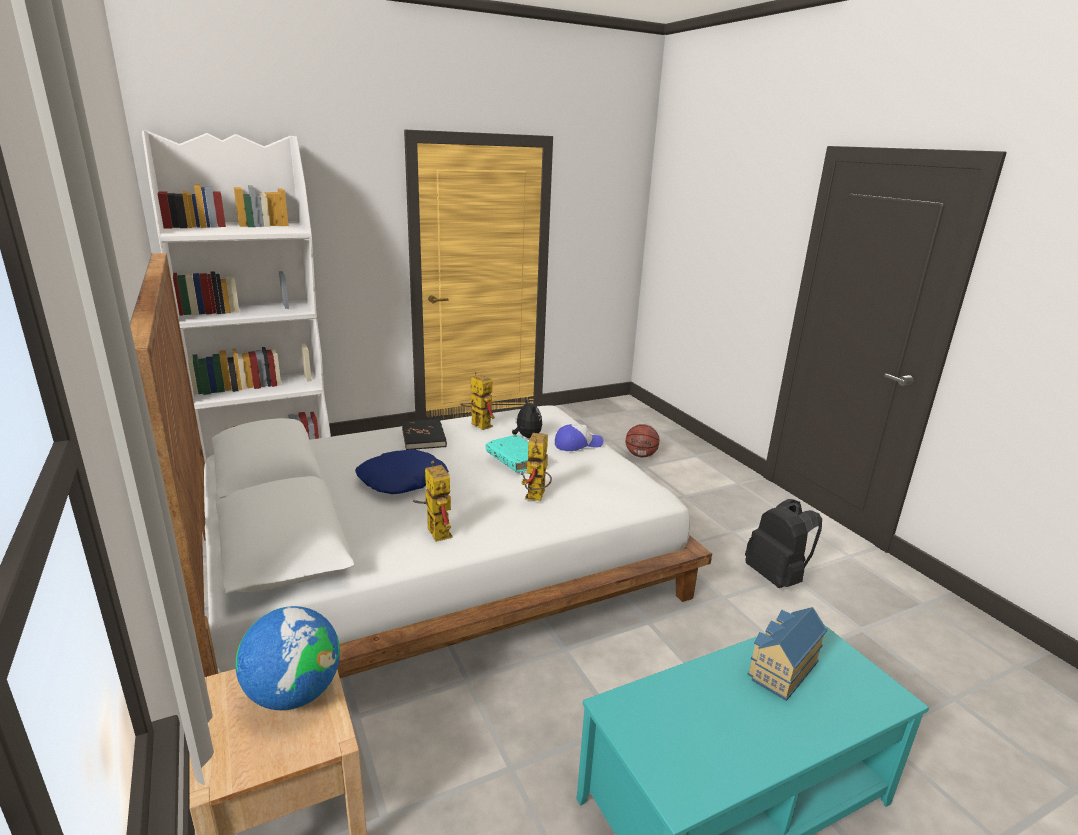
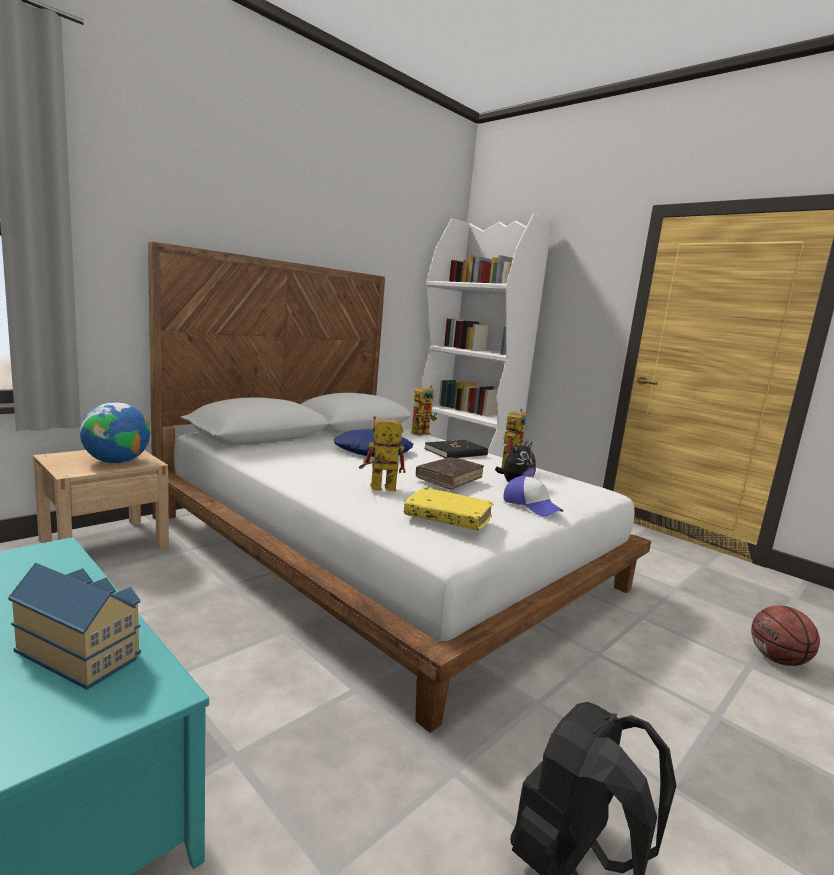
camera: 70 degrees right, 10 degrees down
toy robot [413,461,453,542] -> toy robot moved to [411,385,437,436]
turquoise book [486,435,548,472] -> brown book [416,457,484,489]
none -> yellow book [404,487,493,530]

